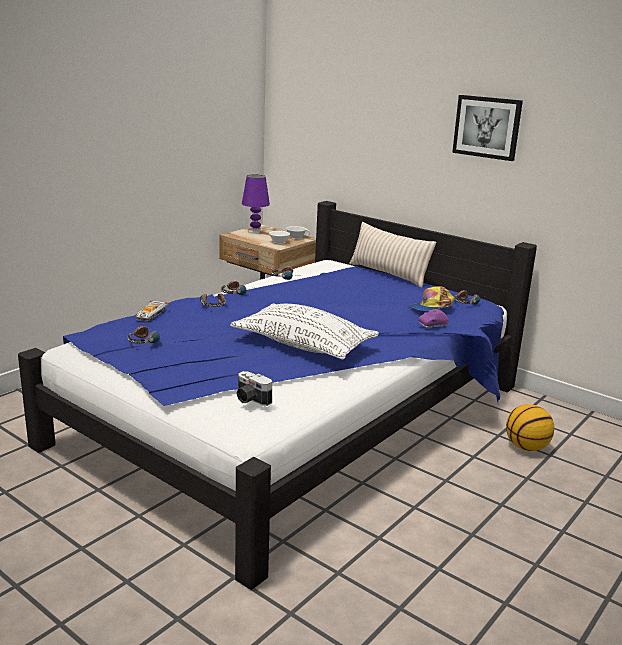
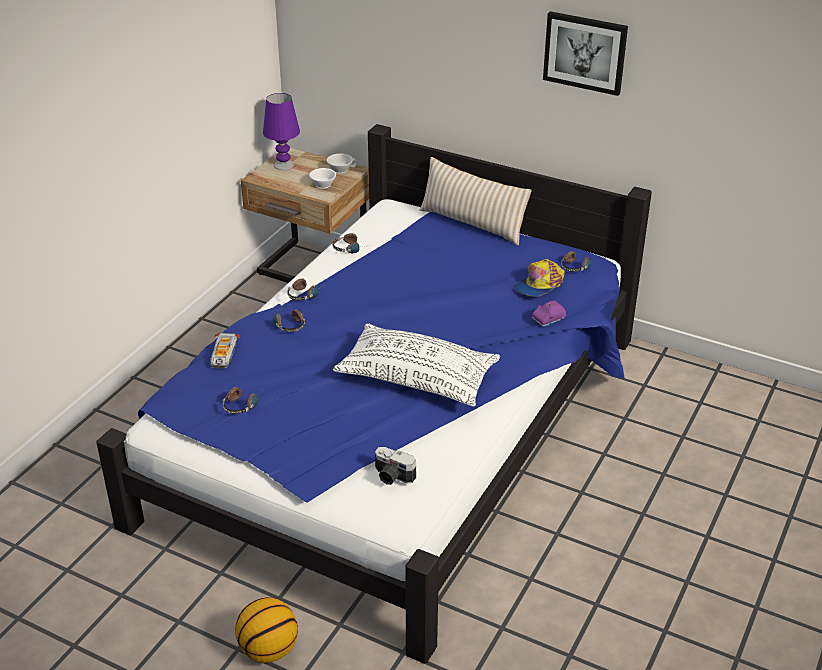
camera: 10 degrees left, 15 degrees up
basketball [506,404,554,451] -> basketball moved to [235,597,298,663]

